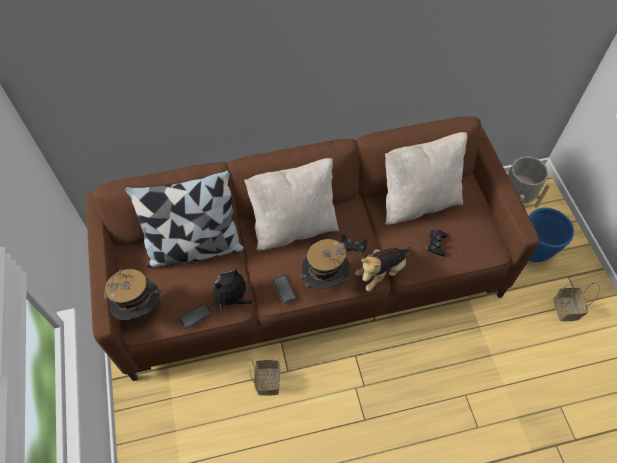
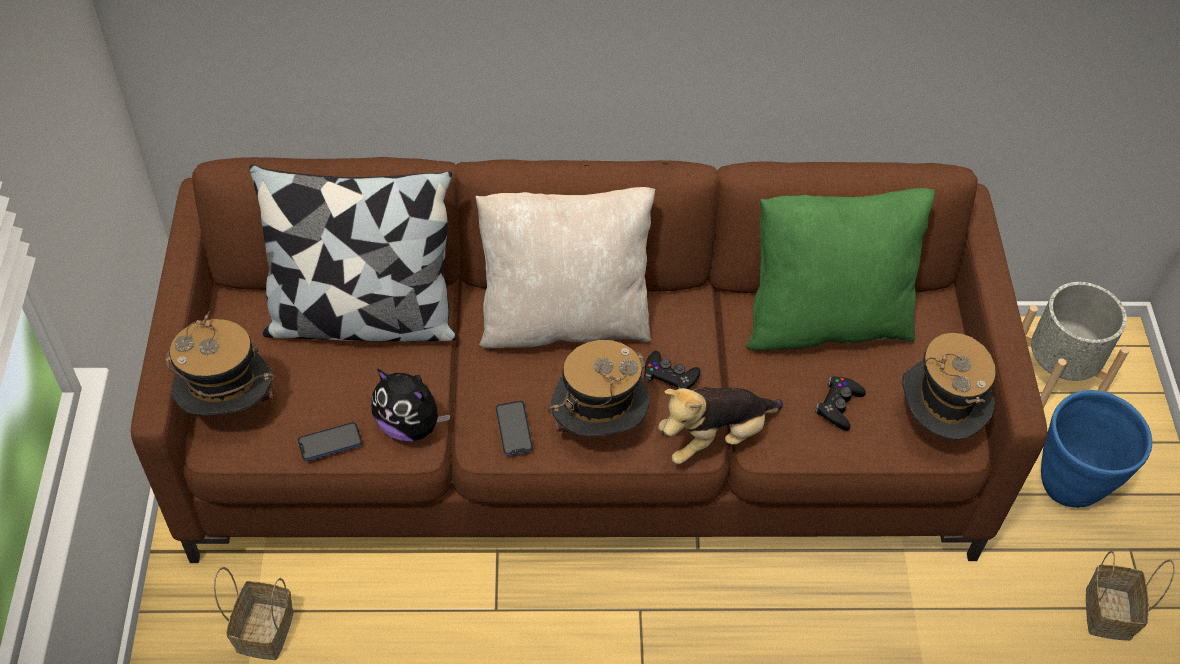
camera: 10 degrees right, 5 degrees down
plush toy [213,268,252,311] -> plush toy turned 120 degrees counterclockwise [371,369,450,442]
basket [249,358,280,396] -> basket moved to [214,567,294,660]
beige pillow [385,132,467,225] -> green pillow [746,188,935,350]
none -> hat [902,333,996,440]

